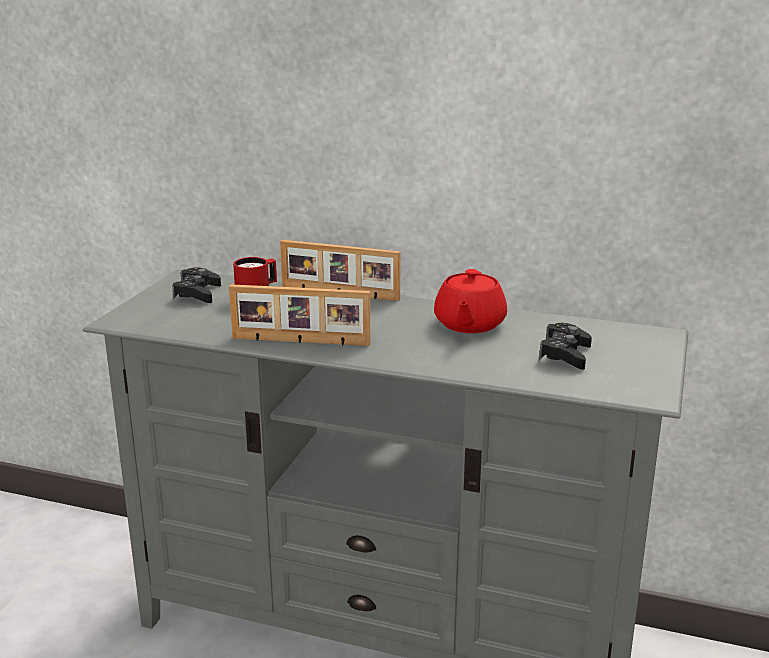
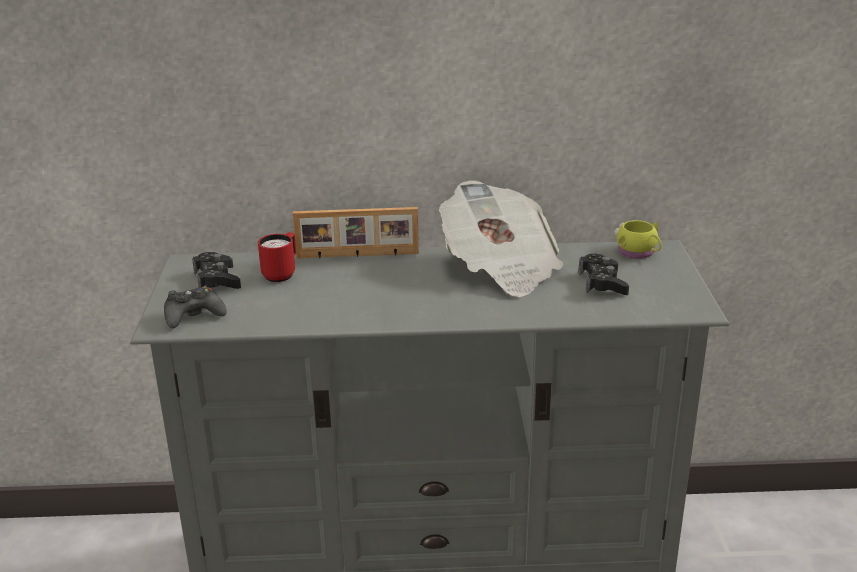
camera: 20 degrees left, 5 degrees up
picture frame [229,284,370,346] -> none
red teapot [434,269,507,333] -> newspaper [439,180,564,297]
none -> black game controller [164,287,227,329]
none -> yellow mug [614,220,662,259]

